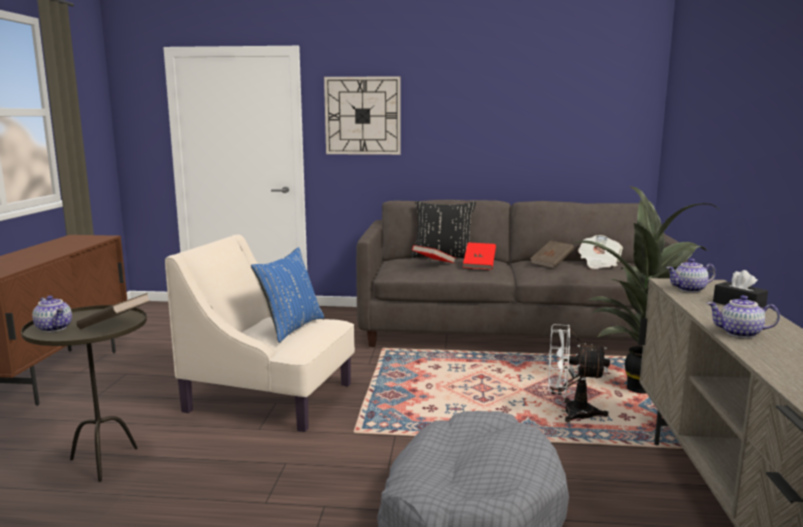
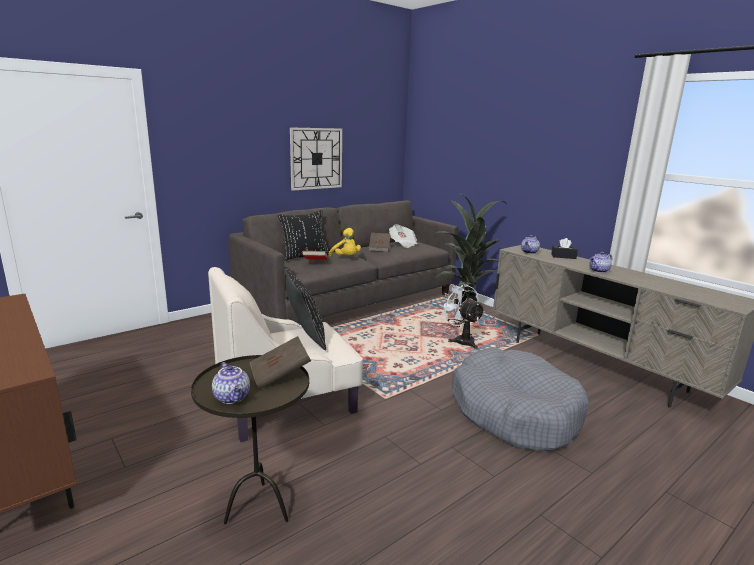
camera: 45 degrees left, 5 degrees up
teapot [32,296,72,332] -> teapot turned 60 degrees clockwise [212,362,250,404]
blue pillow [251,247,325,343] -> black pillow [285,269,326,351]
wall clock [324,76,400,155] -> wall clock moved to [290,127,342,191]
red book [463,242,496,270] -> yellow plush toy [329,228,361,257]
white fan [548,324,610,422] -> white fan turned 90 degrees clockwise [440,284,485,349]

